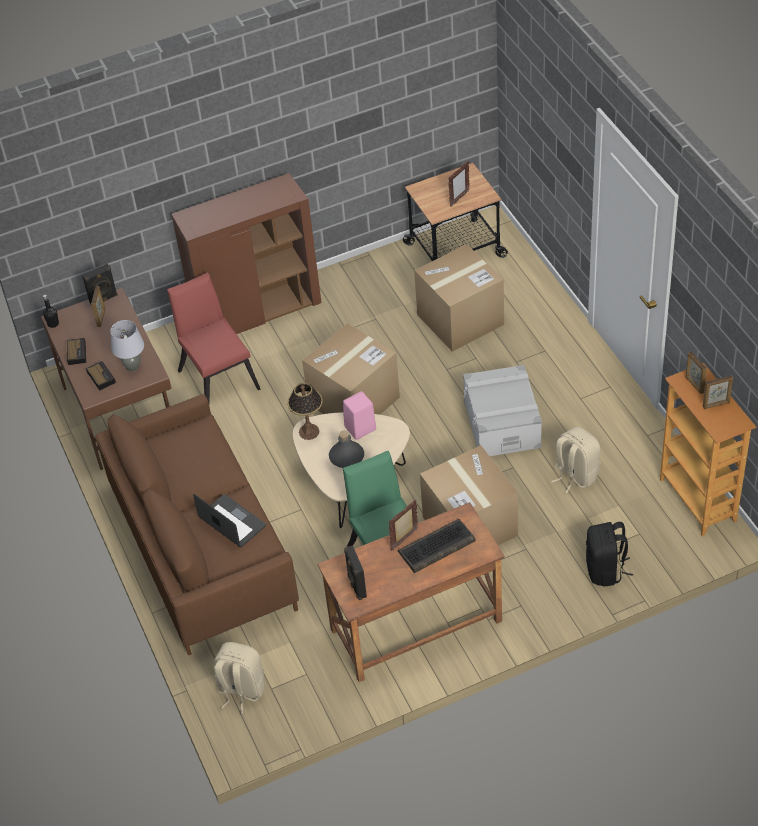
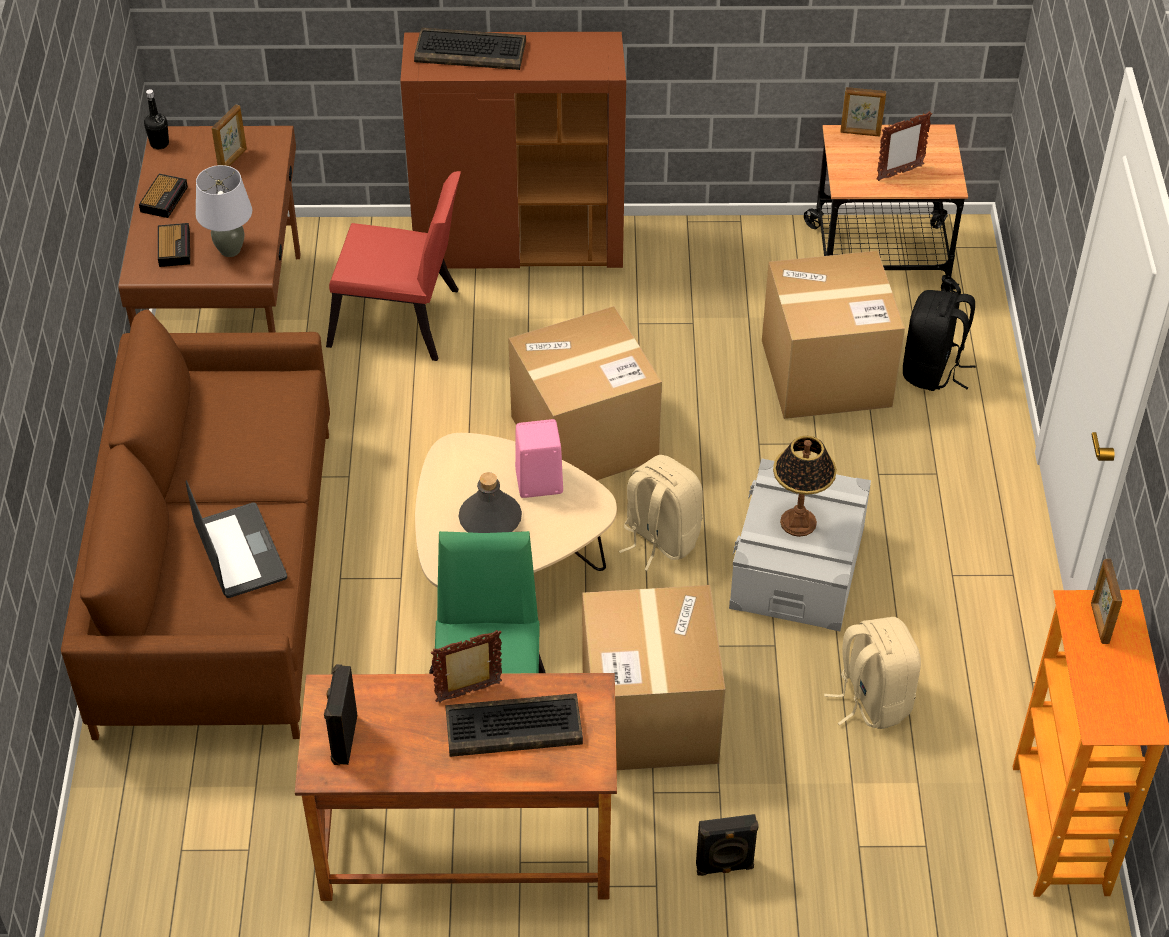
camera: 20 degrees right, 0 degrees up
black speaker [82,264,118,304] -> black speaker moved to [696,814,759,876]
red chair [167,272,261,403] -> red chair turned 105 degrees clockwise [326,171,461,361]
beige backpack [214,642,265,714] -> beige backpack moved to [619,455,703,571]
table lamp [287,383,323,440] -> table lamp moved to [773,436,837,537]
black backpack [586,522,633,586] -> black backpack moved to [903,290,976,391]
picture frame [703,375,733,409] -> picture frame moved to [840,87,886,136]
none -> keyboard [414,28,526,70]

